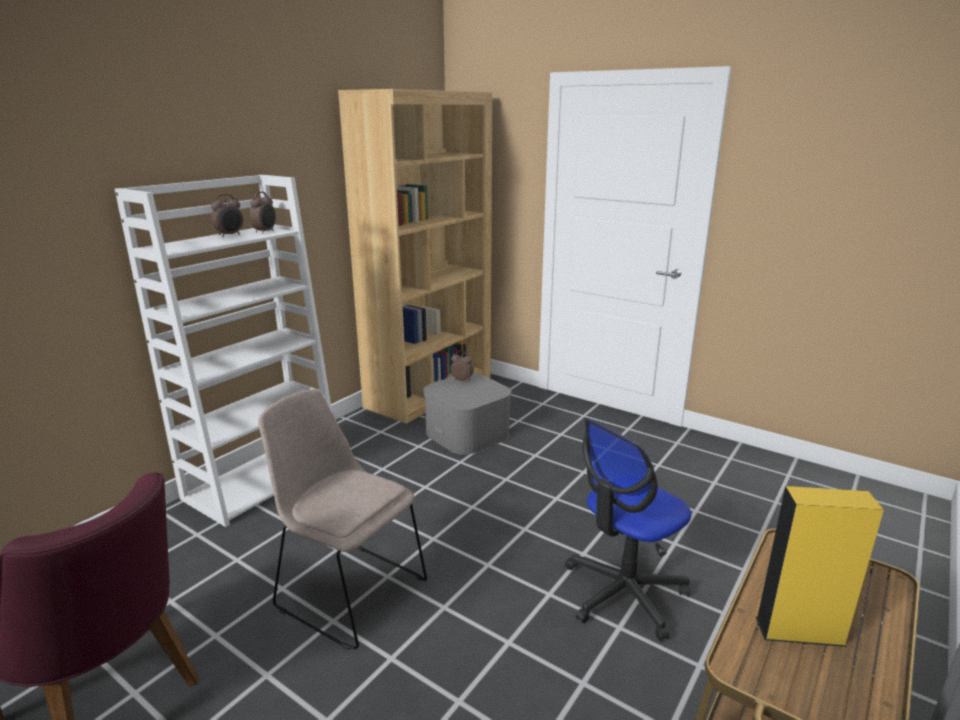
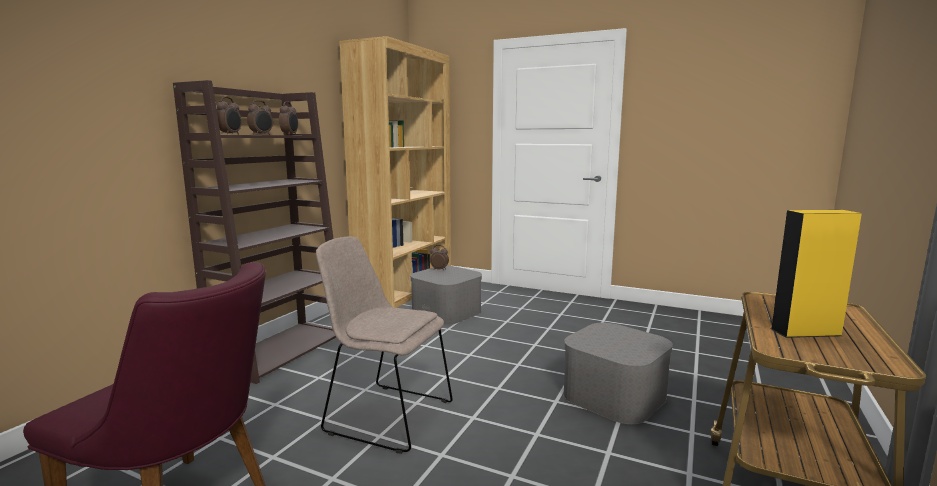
camera: 10 degrees left, 10 degrees down
white bookcase [115,175,332,527] -> brown bookcase [173,80,336,384]
office chair [565,418,691,641] -> grey storage box [563,323,673,424]
none -> alarm clock [217,97,242,135]

